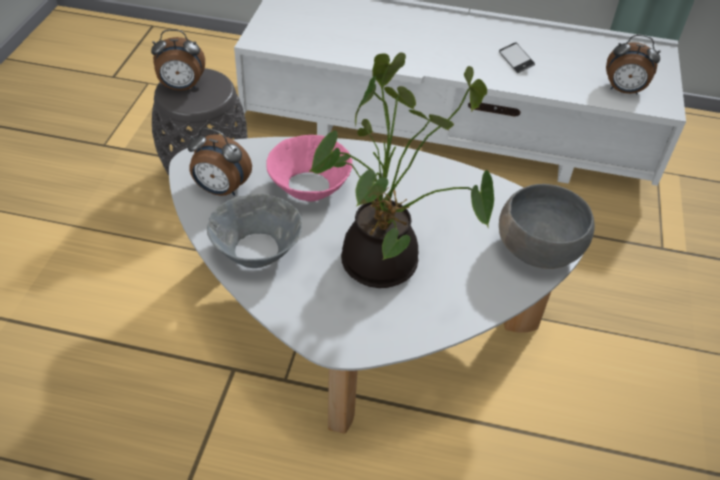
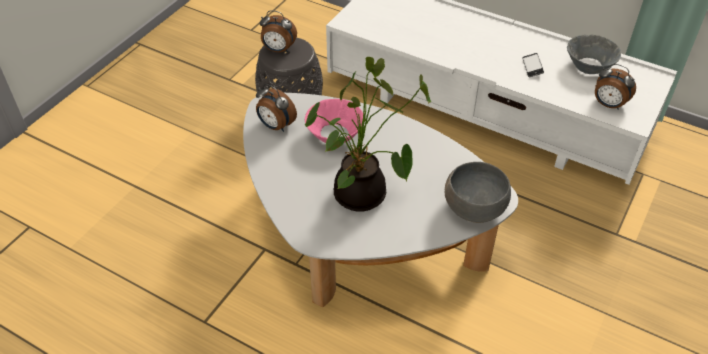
camera: 20 degrees right, 0 degrees up
grey bowl [207,194,302,268] -> grey bowl moved to [567,34,621,74]

